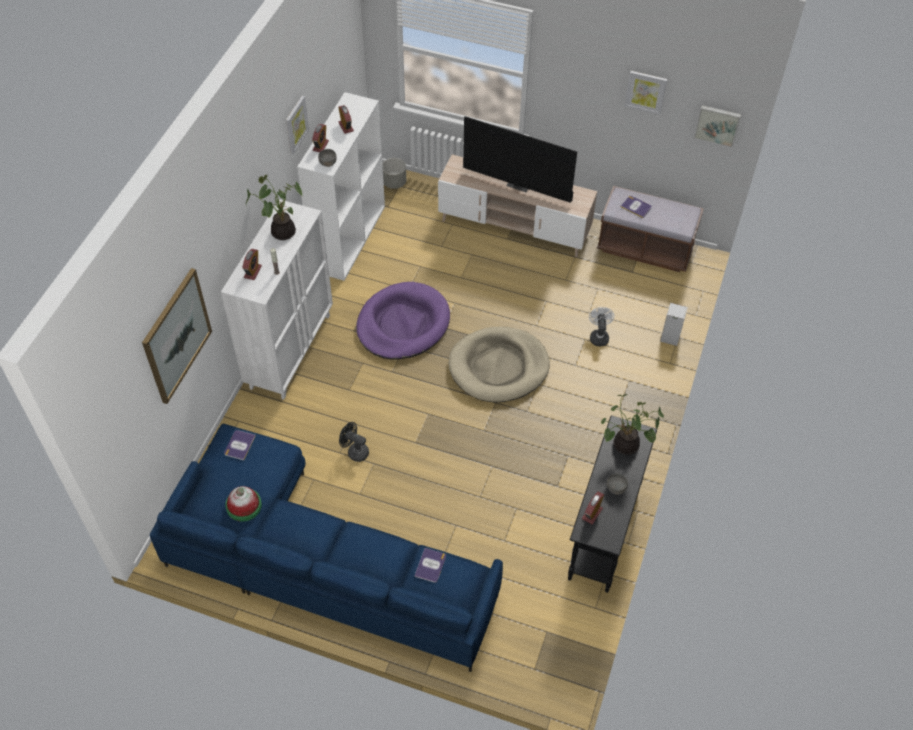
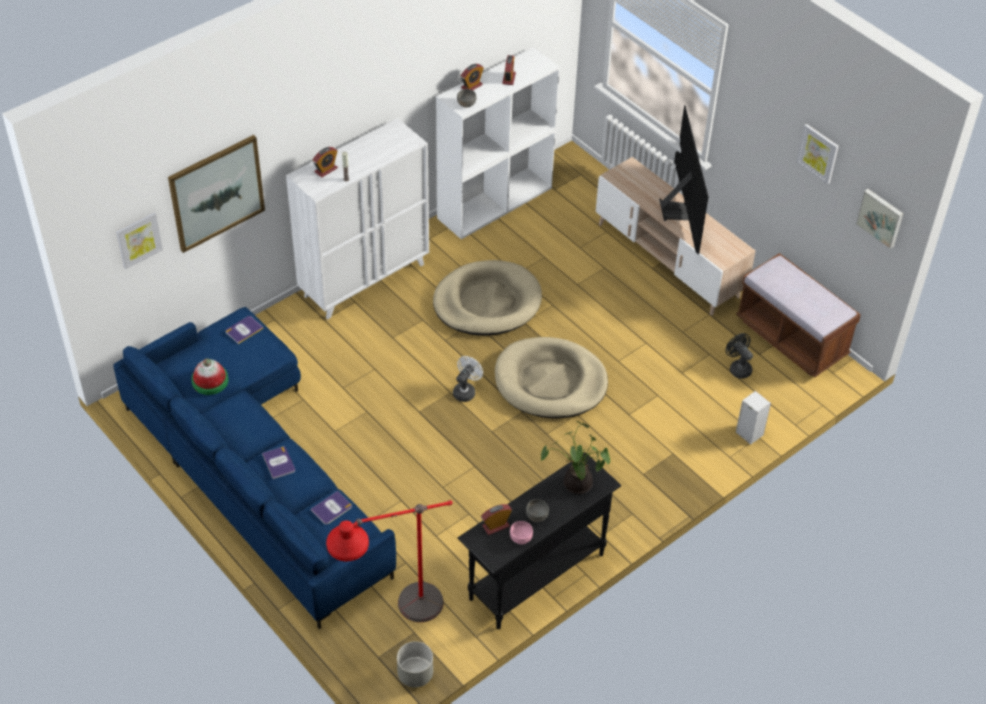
camera: 30 degrees right, 5 degrees down
potted plant [246,175,303,240] -> none
picture [286,96,309,154] -> picture moved to [116,212,163,269]
black fan [339,422,369,462] -> black fan moved to [726,333,753,379]
purple dog bed [356,282,450,359] -> beige dog bed [433,260,542,336]
grey planter [382,158,406,189] -> grey planter moved to [397,641,433,688]
television [463,116,577,203] -> television turned 150 degrees counterclockwise [659,105,709,254]
white fan [589,307,615,346] -> white fan moved to [453,356,483,402]
book [620,196,652,218] -> book moved to [262,447,295,479]
none -> red floor lamp [326,500,453,622]
none -> pink bowl [510,521,533,544]

